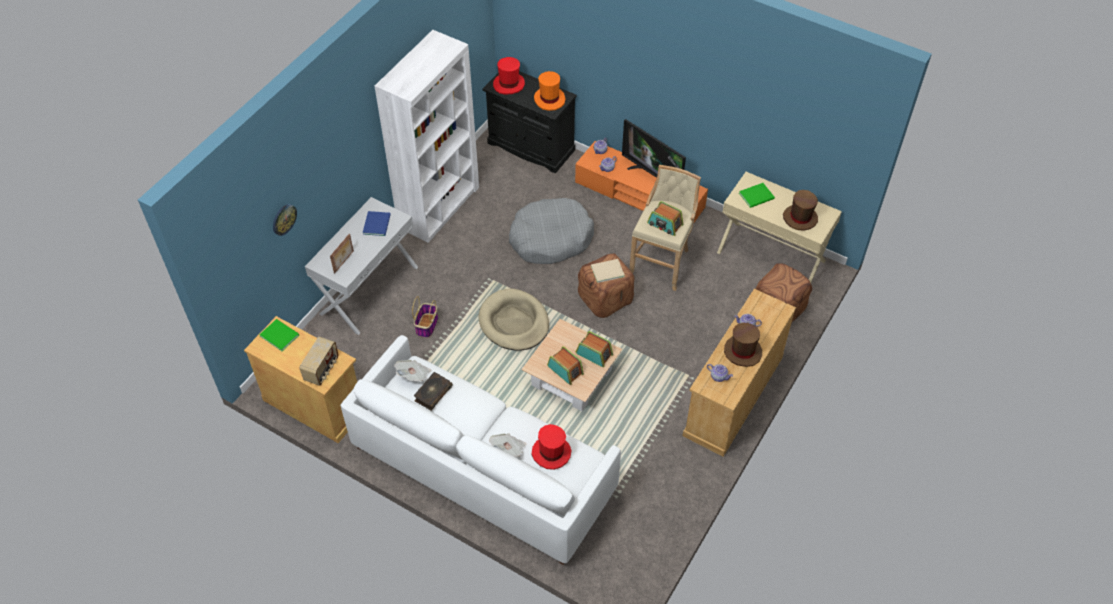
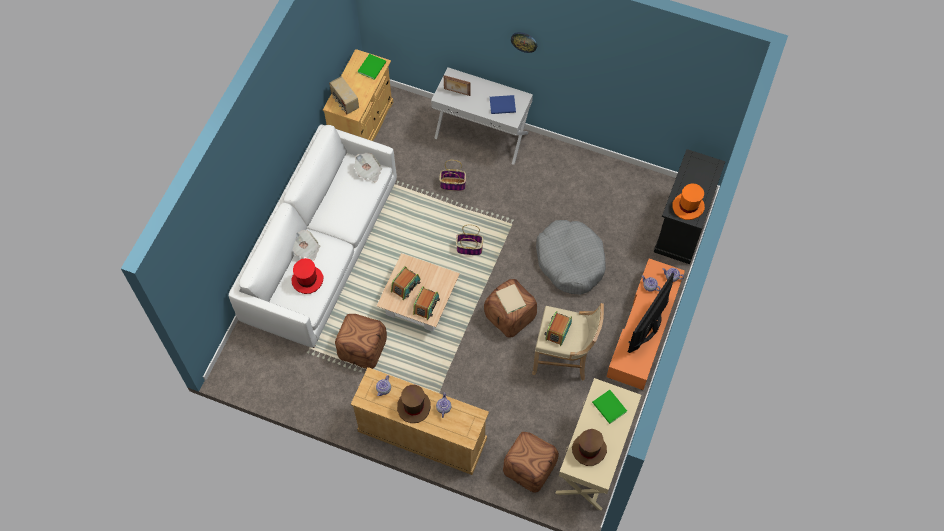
camera: 80 degrees right, 10 degrees up
wall clock [273,204,297,236] -> wall clock moved to [511,32,537,53]
radio [299,337,338,386] -> radio turned 45 degrees clockwise [329,76,359,114]
white bookcase [374,30,479,243] -> none
book [414,372,453,411] -> none
beige dog bed [479,288,549,351] -> basket [456,224,483,255]
red hat [493,57,525,95] -> none
none -> brown ottoman [335,314,387,369]

